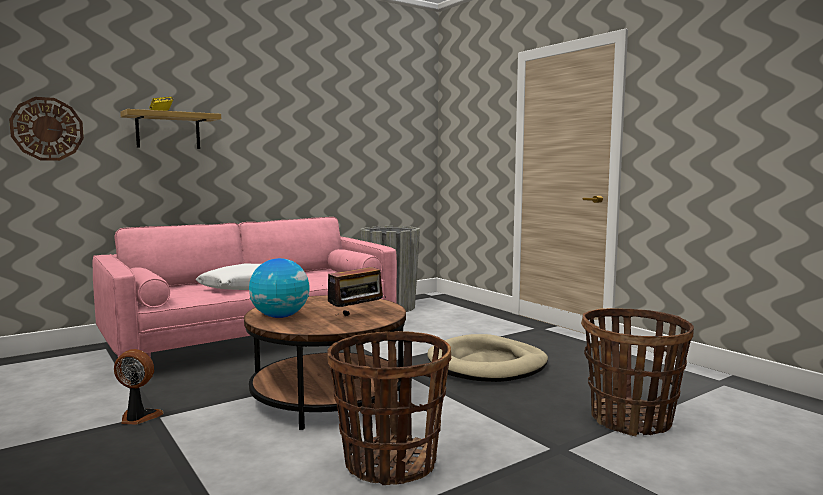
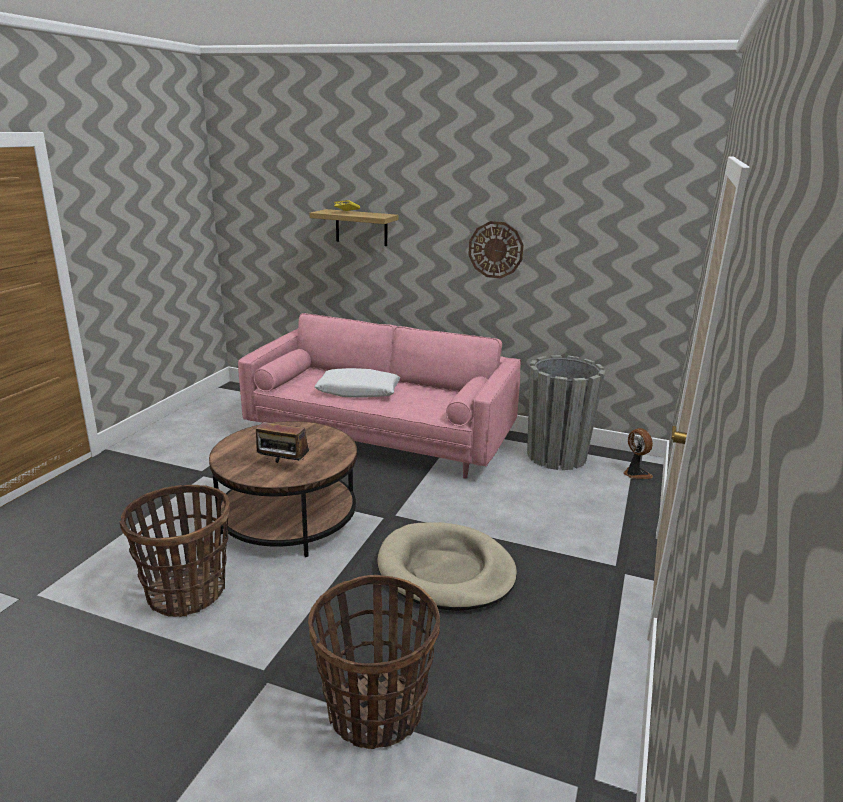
camera: 55 degrees right, 15 degrees up
wall clock [9,97,84,161] -> wall clock moved to [468,221,524,279]
fan [114,349,164,425] -> fan moved to [623,428,653,479]
globe [249,258,310,318] -> none

